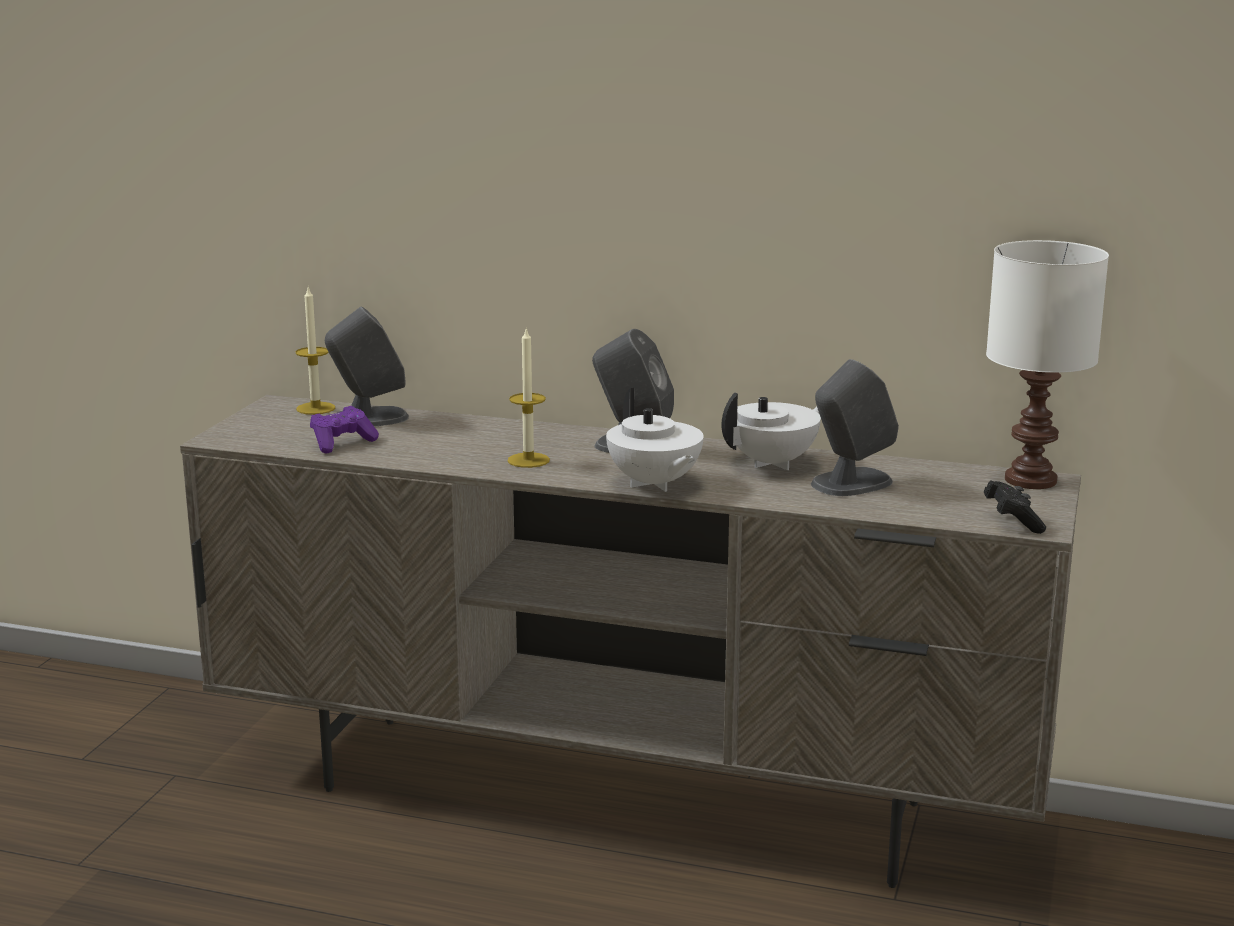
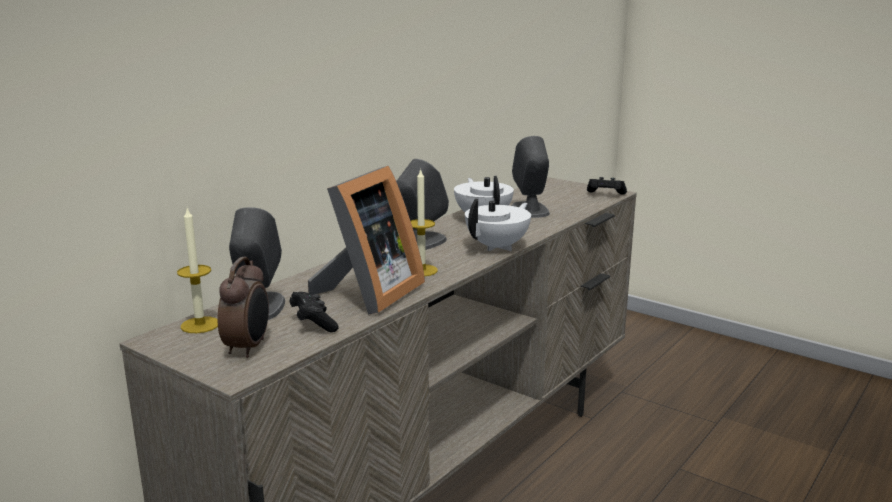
camera: 70 degrees left, 0 degrees up
purple game controller [310,406,379,454] -> black game controller [289,292,339,332]
white teapot [606,388,704,492] -> white teapot turned 45 degrees counterclockwise [465,198,531,251]
white table lamp [986,240,1109,489] -> none
none -> alarm clock [218,257,269,358]
none -> picture frame [308,166,425,314]

